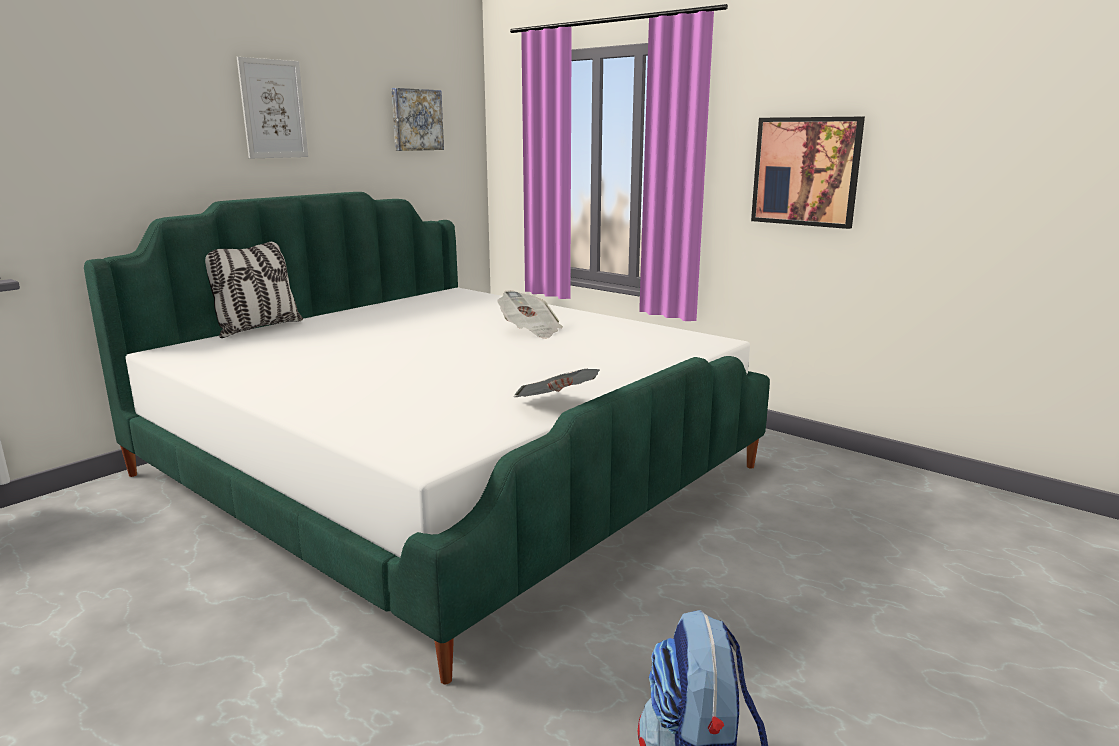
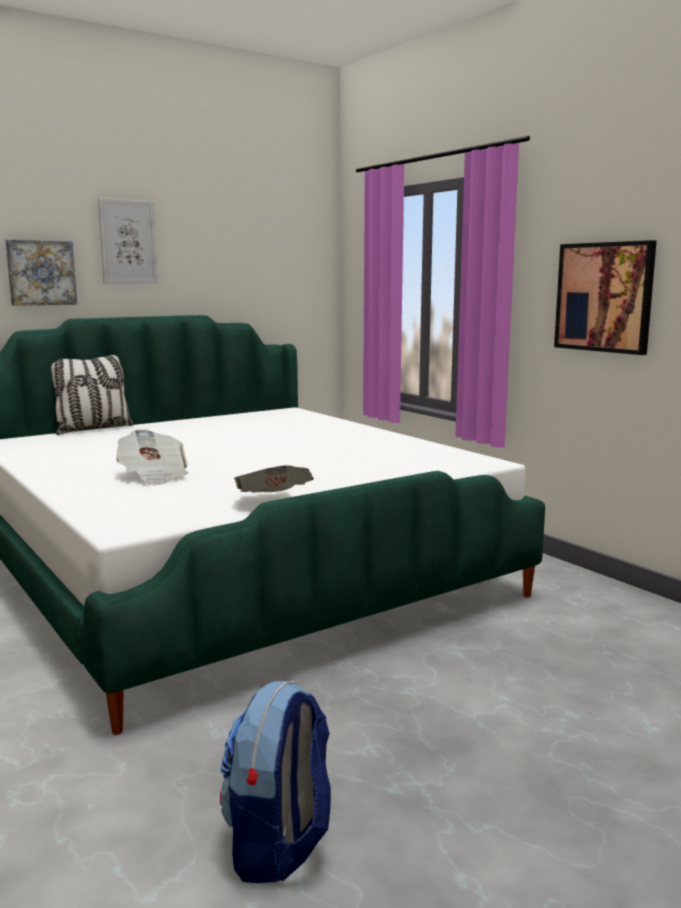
camera: 15 degrees right, 5 degrees down
picture [391,88,444,151] -> picture moved to [6,240,77,306]
newspaper [497,290,563,339] -> newspaper moved to [116,429,188,486]

